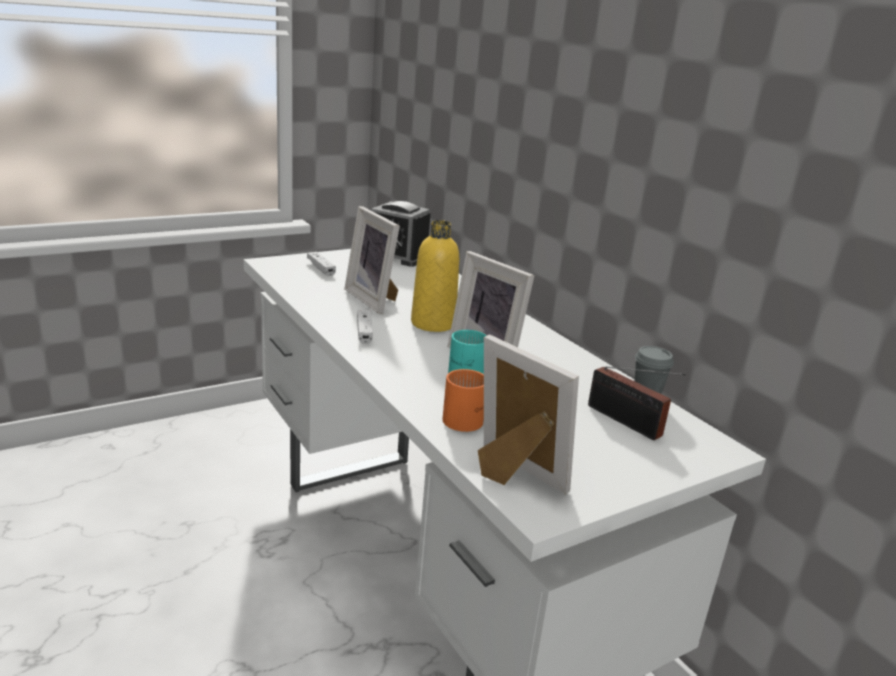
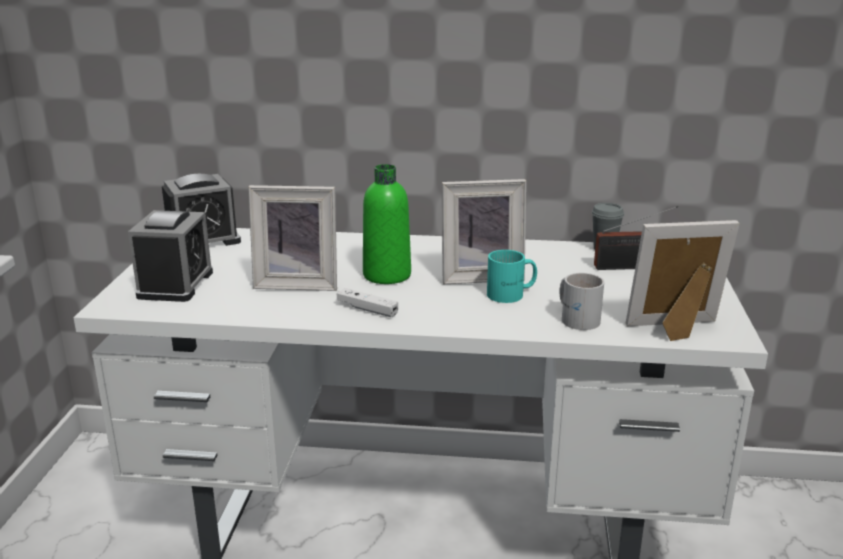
camera: 50 degrees left, 0 degrees up
white game controller [307,252,336,276] -> alarm clock [128,210,213,302]
yellow bottle [411,220,459,332] -> green bottle [363,164,411,284]
orange mug [443,369,484,432] -> white mug [559,273,604,330]

